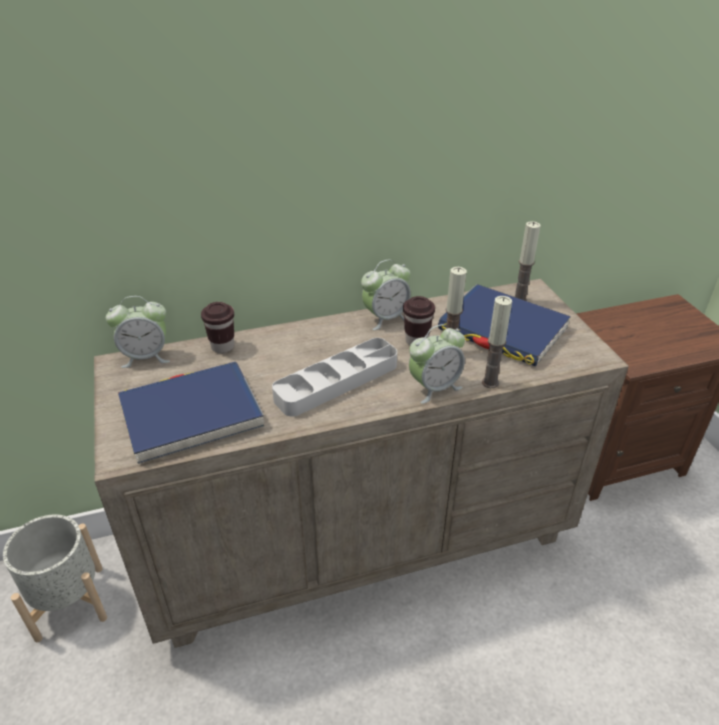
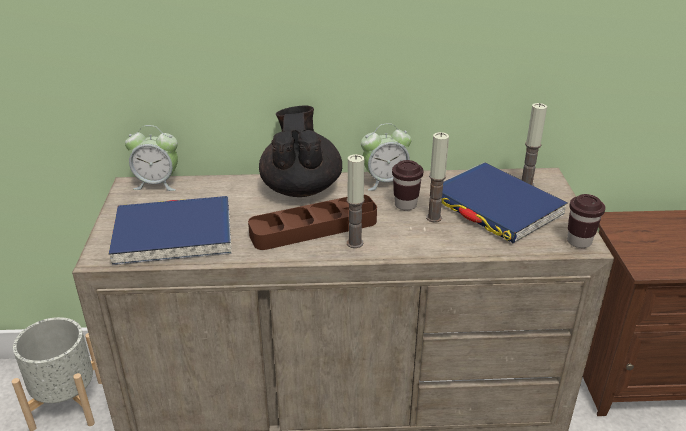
camera: 15 degrees right, 5 degrees down
brown cup [201,302,234,353] -> brown cup moved to [567,194,605,248]
grey tray [272,338,397,417] -> brown tray [248,195,377,250]
alarm clock [409,324,465,404] -> none
candle [482,296,512,388] -> candle moved to [347,154,365,248]
none -> black teapot [259,106,342,197]

